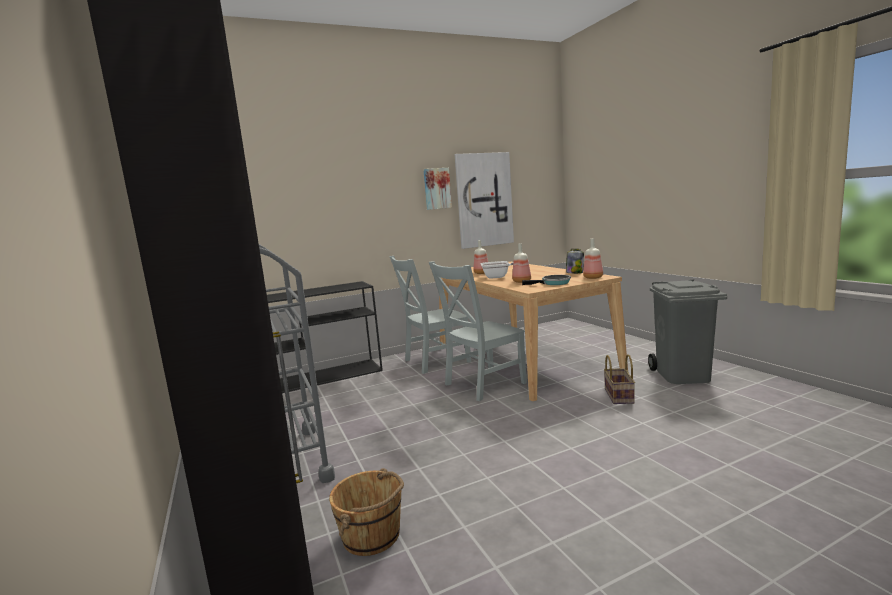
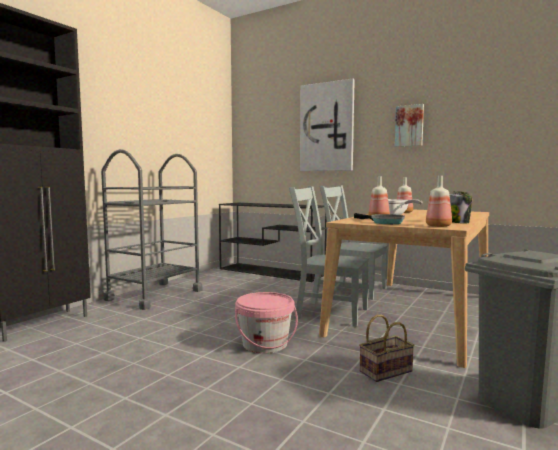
camera: 55 degrees right, 5 degrees down
brown bucket [329,468,404,556] -> none
picture [455,152,514,249] -> picture moved to [300,79,355,171]
none -> pink bucket [235,292,298,353]

